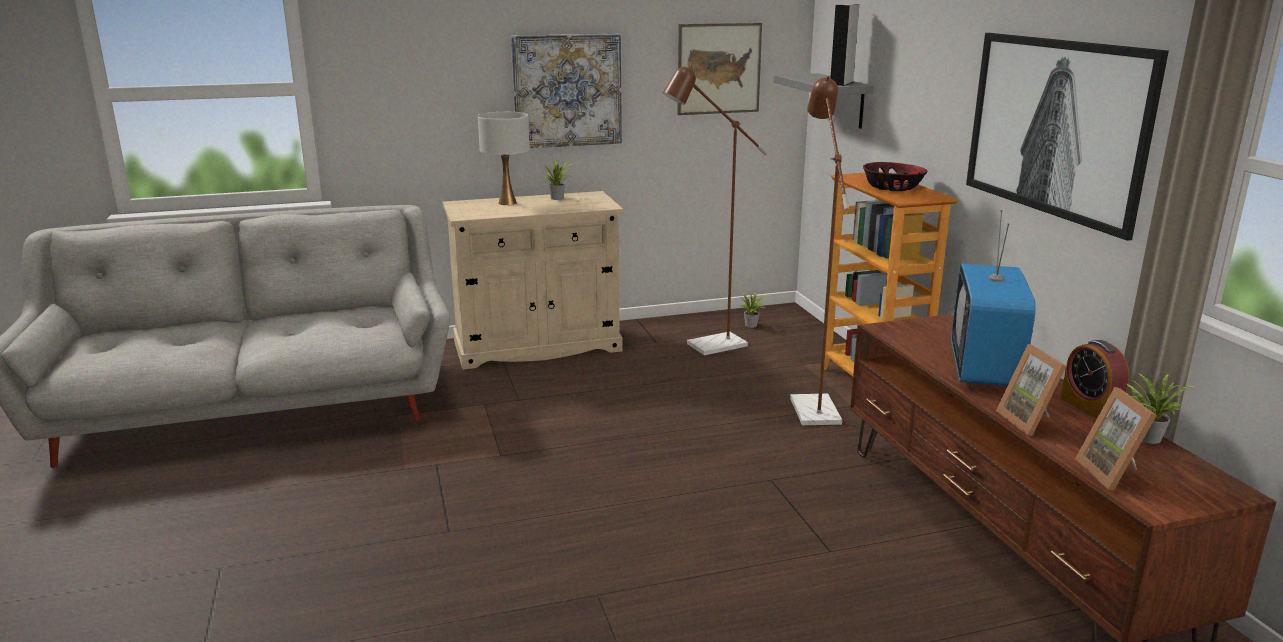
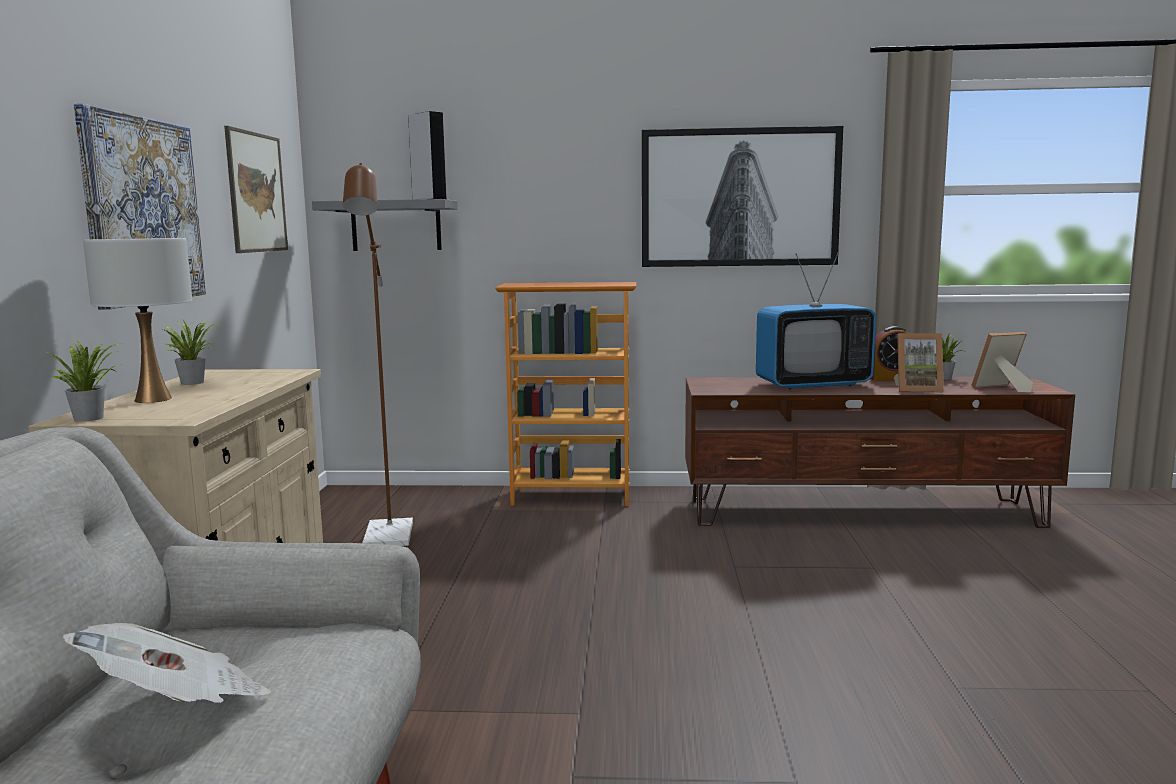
camera: 70 degrees left, 10 degrees down
potted plant [740,292,768,328] -> potted plant moved to [44,341,119,422]
brown floor lamp [790,76,849,425] -> none
bowl [863,162,928,191] -> none
television [951,210,1036,386] -> television turned 45 degrees counterclockwise [756,252,876,389]
picture frame [1075,387,1157,491] -> picture frame turned 150 degrees clockwise [971,332,1033,392]
none -> newspaper [63,623,271,703]

